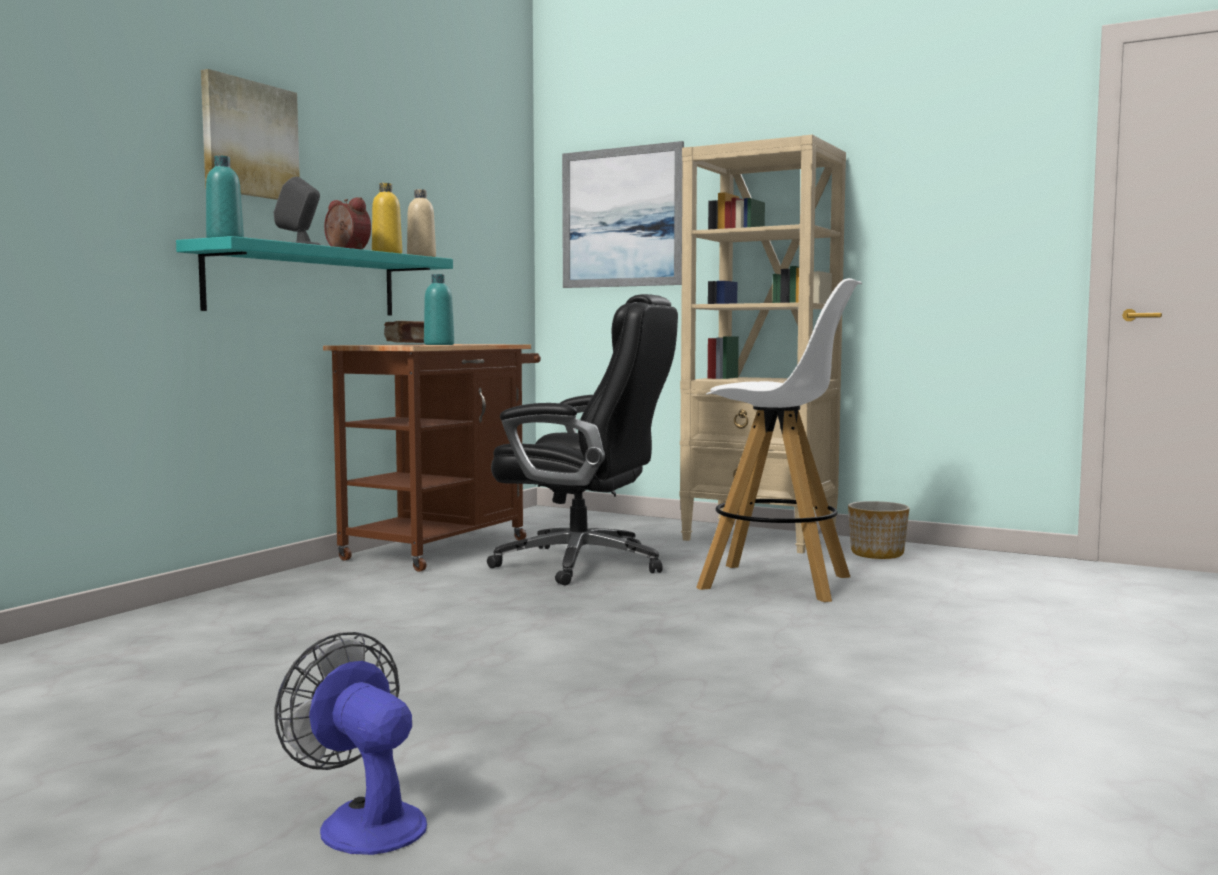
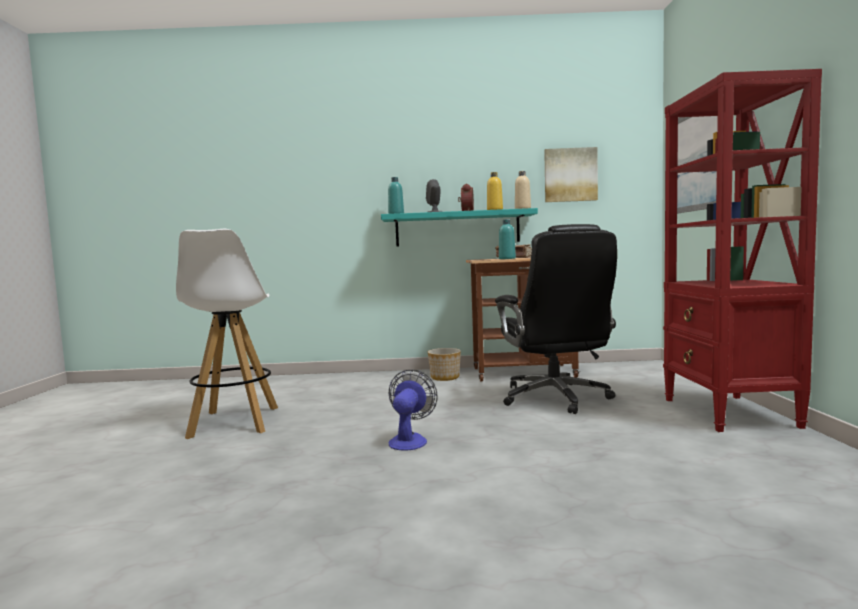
camera: 60 degrees right, 0 degrees up
picture [201,69,300,200] -> picture moved to [544,147,598,202]
fan [274,632,427,855] -> fan moved to [389,370,438,451]
beige bookcase [679,135,846,554] -> red bookcase [663,69,822,432]
white stool [696,278,862,602] -> white stool moved to [176,229,278,439]
planter [848,501,910,559] -> planter moved to [428,348,461,381]

